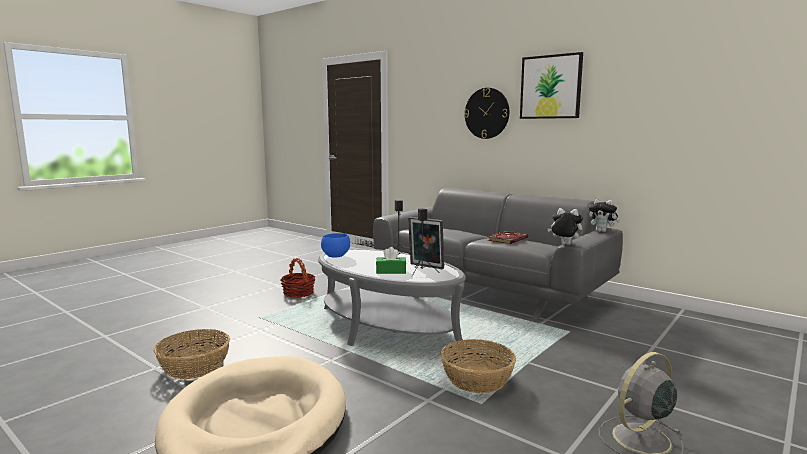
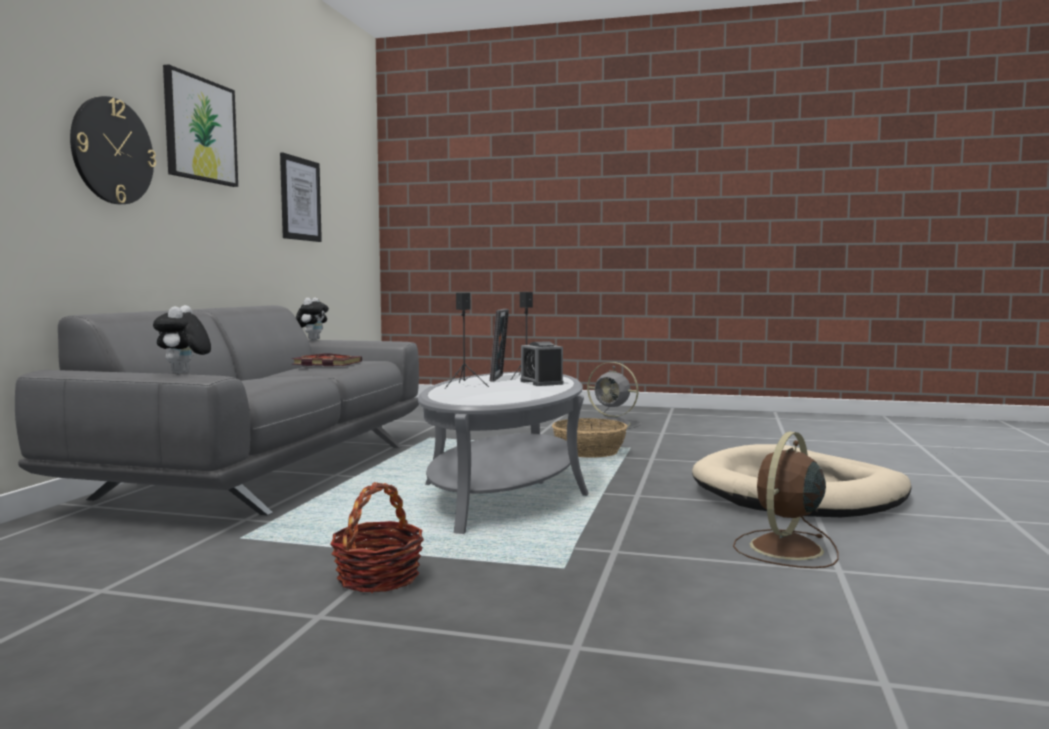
camera: 115 degrees left, 5 degrees down
basket [153,329,230,379] -> brown fan [733,432,839,568]
blue bowl [321,233,350,258] -> none
green tissue box [376,247,406,274] -> alarm clock [520,341,564,386]
plush toy [547,208,583,245] -> plush toy moved to [153,305,211,374]
none -> picture [280,153,322,242]

